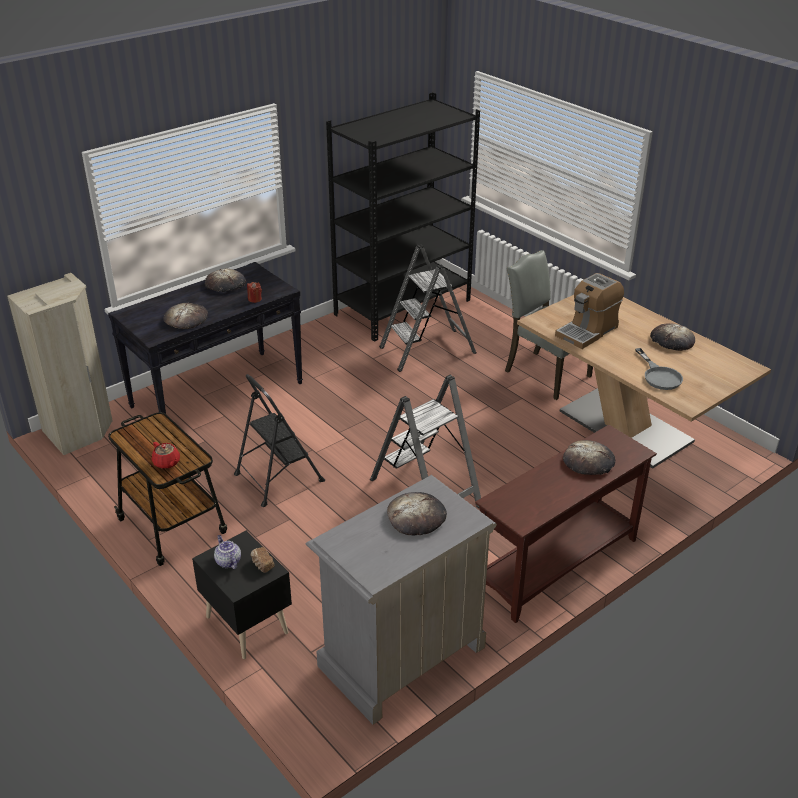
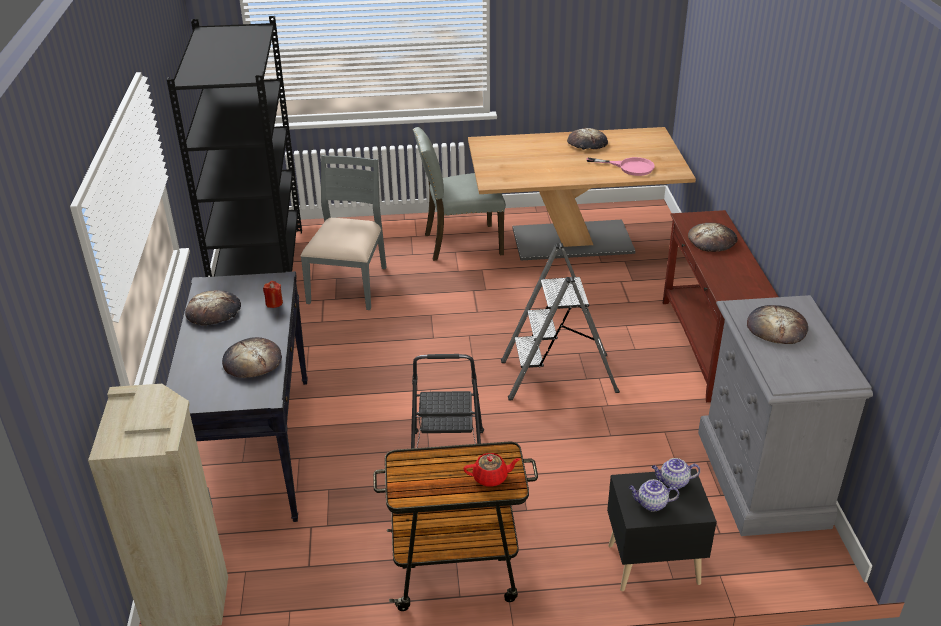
camera: 55 degrees left, 0 degrees up
bread [251,547,275,573] -> teapot [652,458,700,489]
grey step ladder [379,244,477,372] -> grey chair [301,155,386,310]
coffee machine [555,273,624,349] -> none
grey frying pan [635,348,683,390] -> pink frying pan [586,157,655,176]

